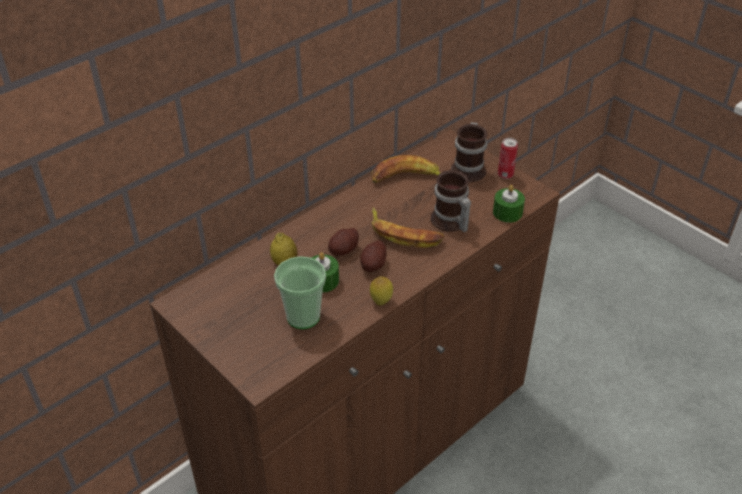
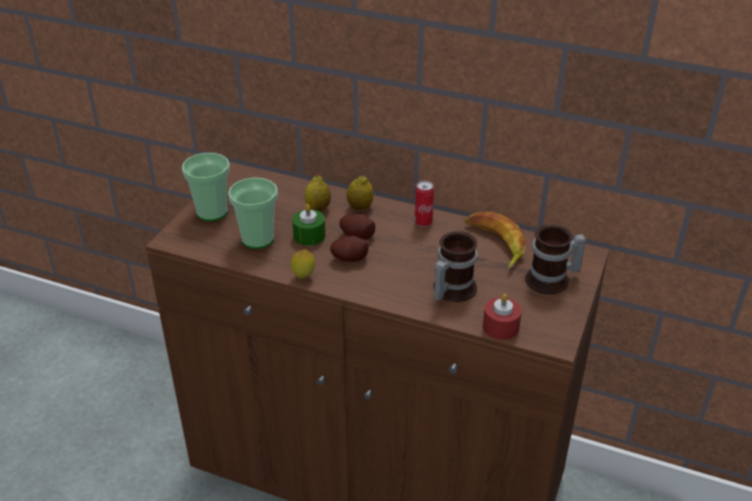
camera: 65 degrees right, 5 degrees down
banana [372,207,444,248] -> none
green candle [493,185,525,223] -> red candle [483,294,522,340]
can [498,138,518,179] -> can moved to [415,180,434,227]
none -> cup [182,153,230,221]
none -> lemon [347,176,373,210]

